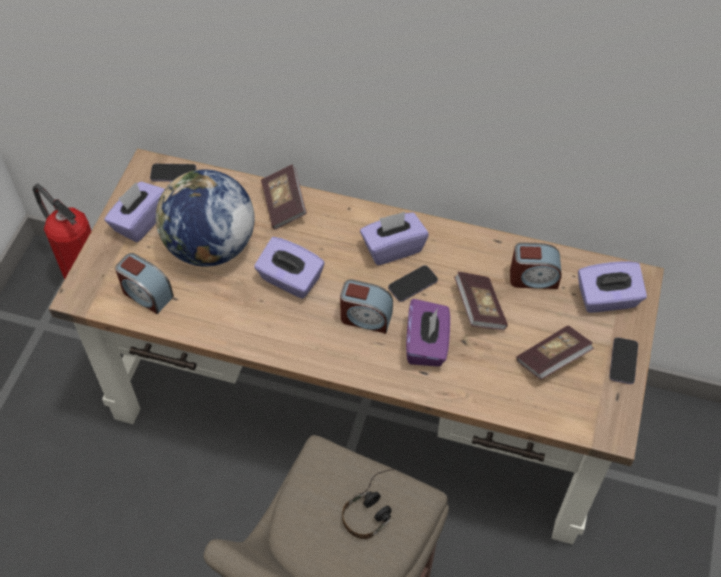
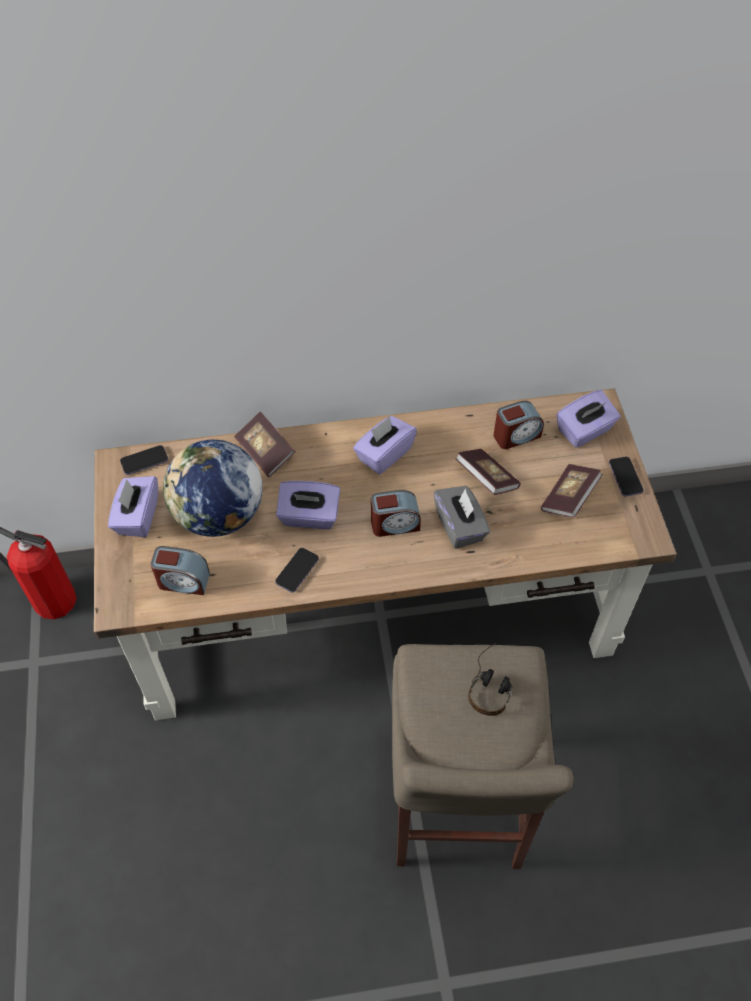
camera: 25 degrees left, 0 degrees up
phone [388,265,438,302] -> phone moved to [275,548,319,593]
purple tissue box [406,299,450,367] -> grey tissue box [434,486,490,549]

